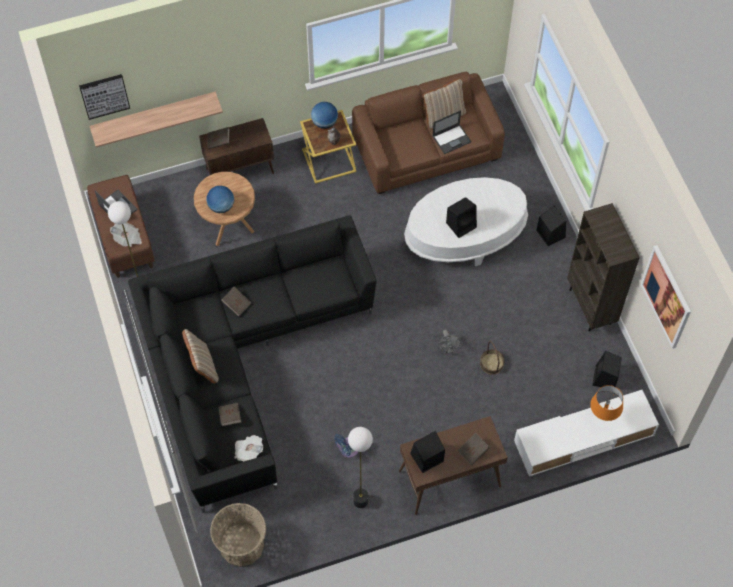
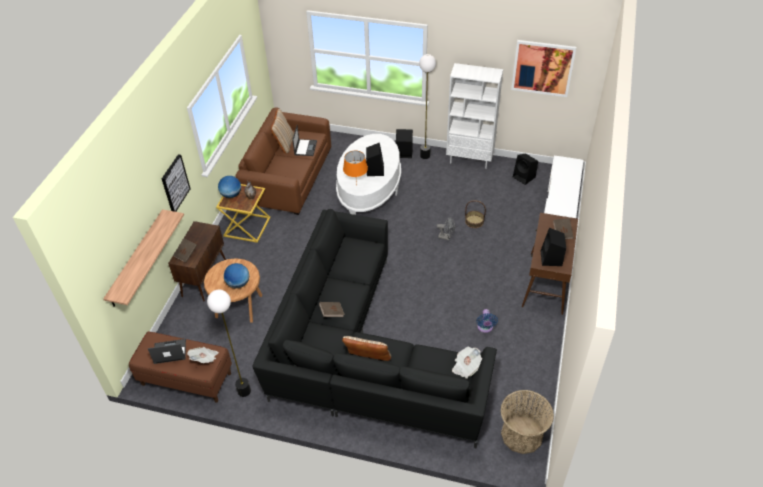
camera: 55 degrees left, 15 degrees down
picture [79,74,130,120] -> picture moved to [162,154,190,212]
brown book [218,403,241,426] -> none
floor lamp [348,427,373,508] -> floor lamp moved to [419,54,436,159]
brown bookcase [567,203,640,331] -> white bookcase [446,63,503,169]
orange table lamp [590,385,623,421] -> orange table lamp moved to [343,151,368,186]

